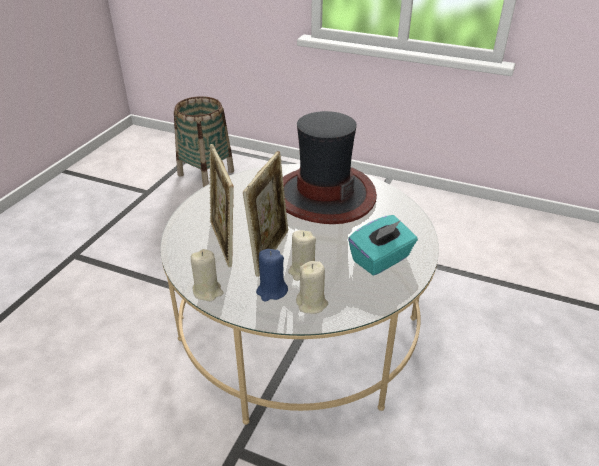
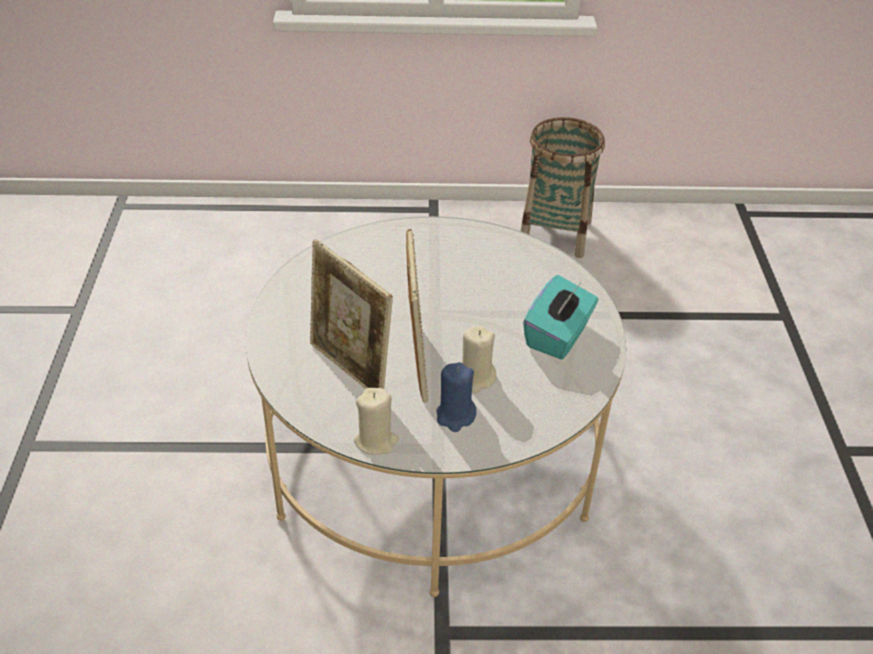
camera: 25 degrees left, 5 degrees up
basket [174,96,234,187] -> basket moved to [521,117,605,258]
hat [283,111,377,224] -> none
beige candle [296,261,328,314] -> none

